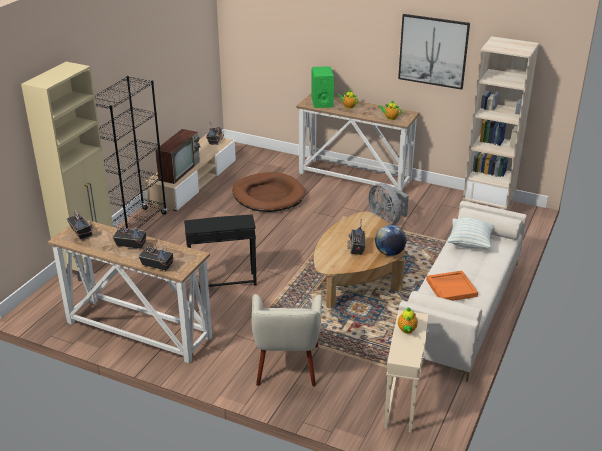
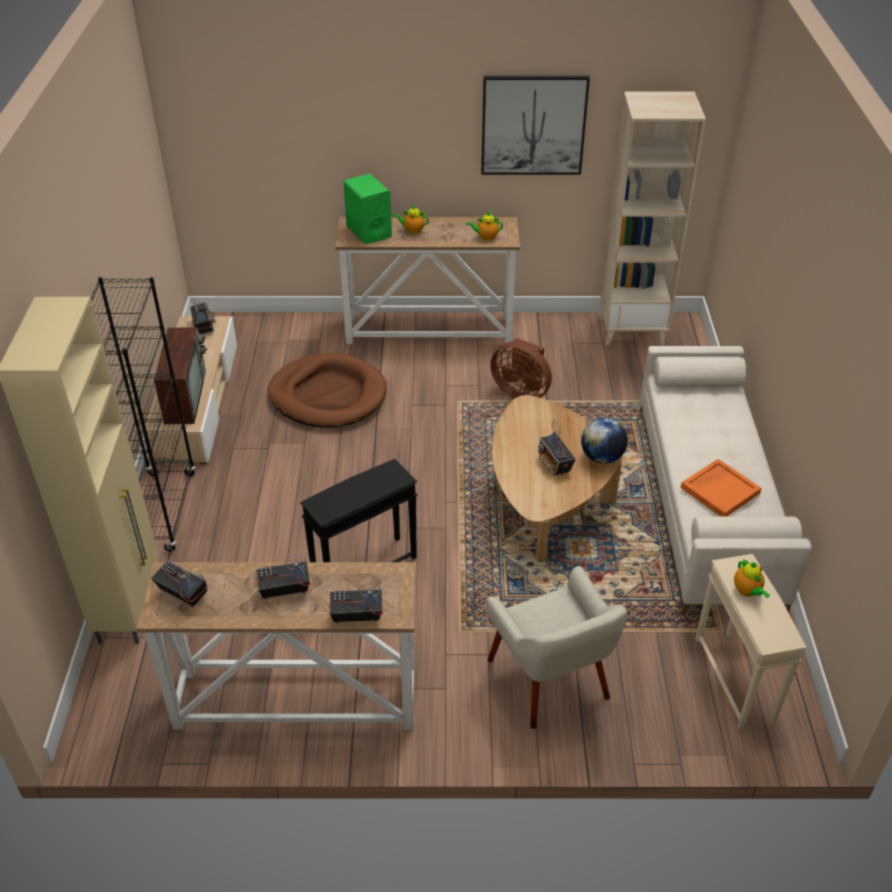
camera: 25 degrees left, 10 degrees up
grey fan [369,183,409,225] -> brown fan [490,338,552,399]
pillow [447,217,494,248] -> none

